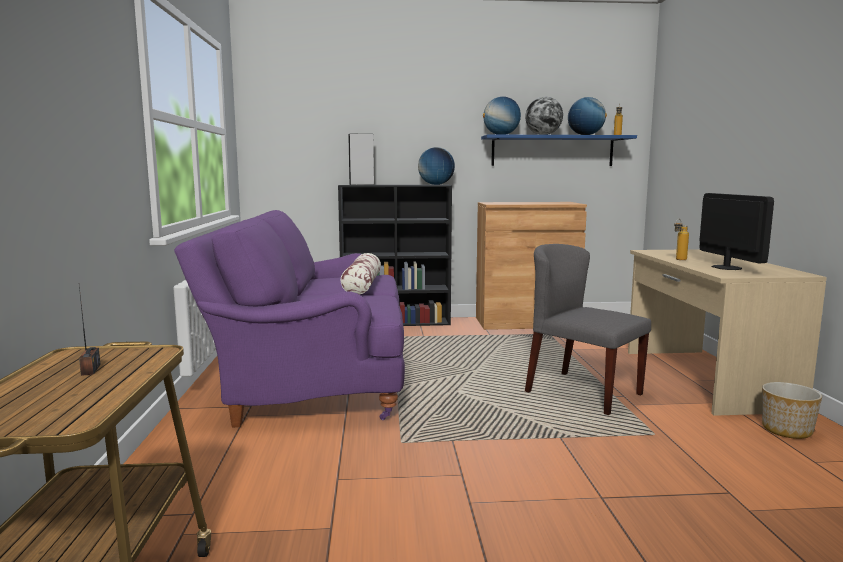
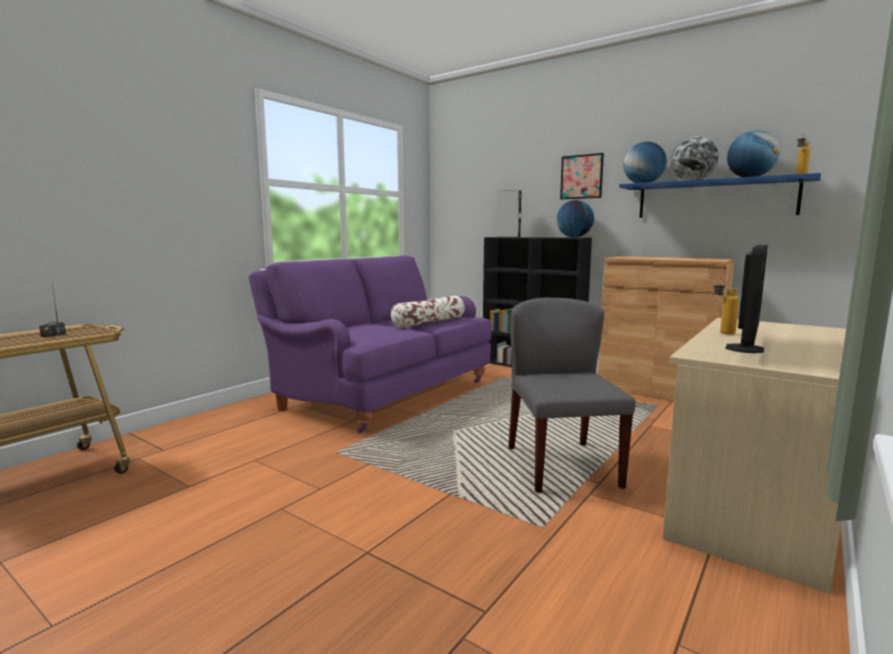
camera: 40 degrees right, 0 degrees up
planter [762,382,822,439] -> none
none -> picture [560,153,604,199]

